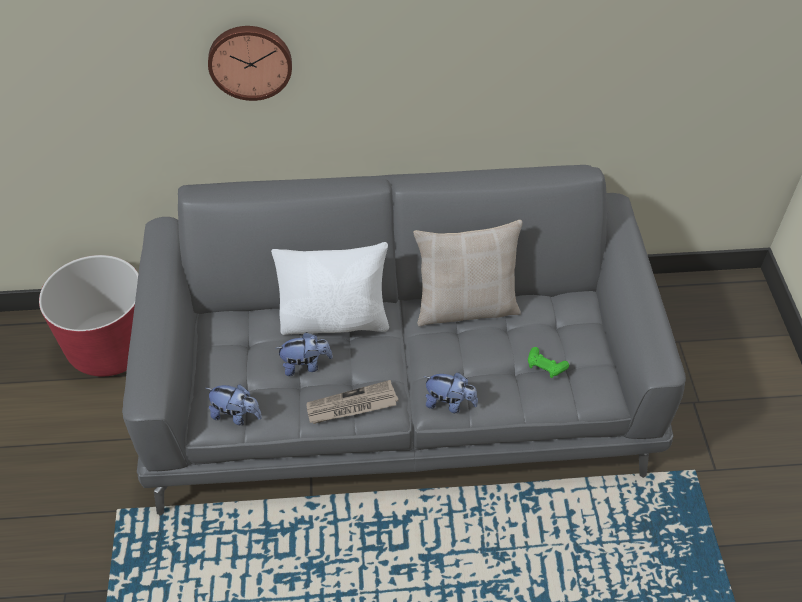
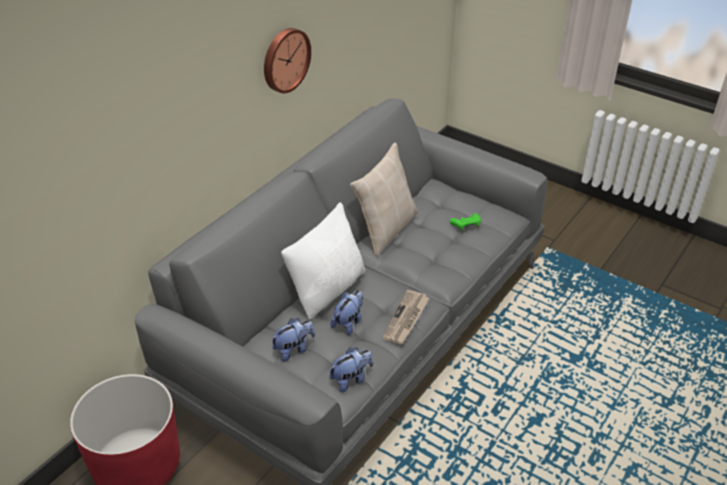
camera: 50 degrees left, 10 degrees down
wall clock [208,26,292,101] -> wall clock moved to [264,28,311,93]
plush toy [423,372,478,413] -> plush toy moved to [271,318,315,362]

